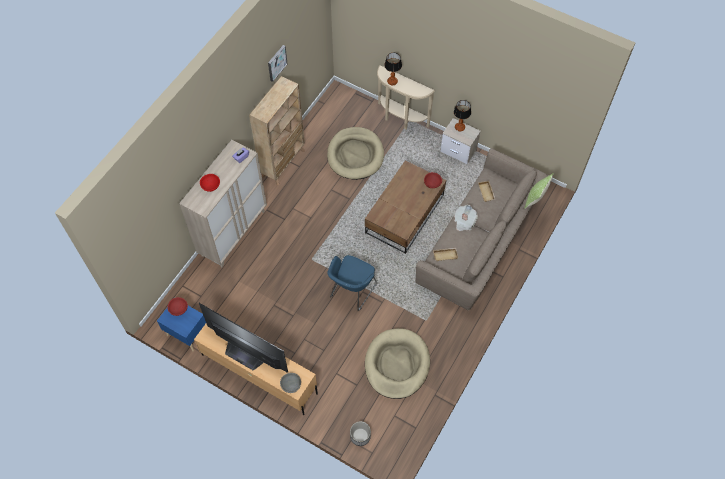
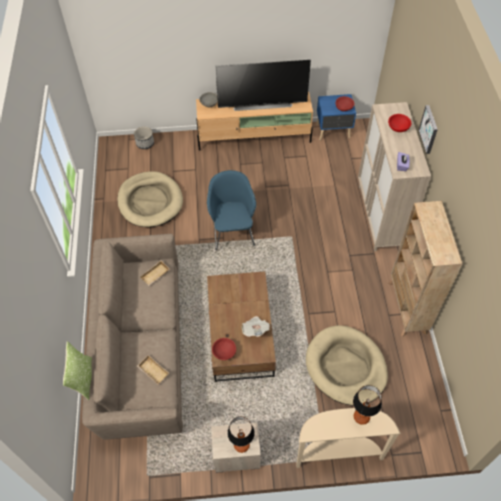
camera: 145 degrees right, 5 degrees down
picture [268,45,287,82] -> picture moved to [419,105,438,154]
newspaper [454,205,478,231] -> newspaper moved to [242,316,270,337]

